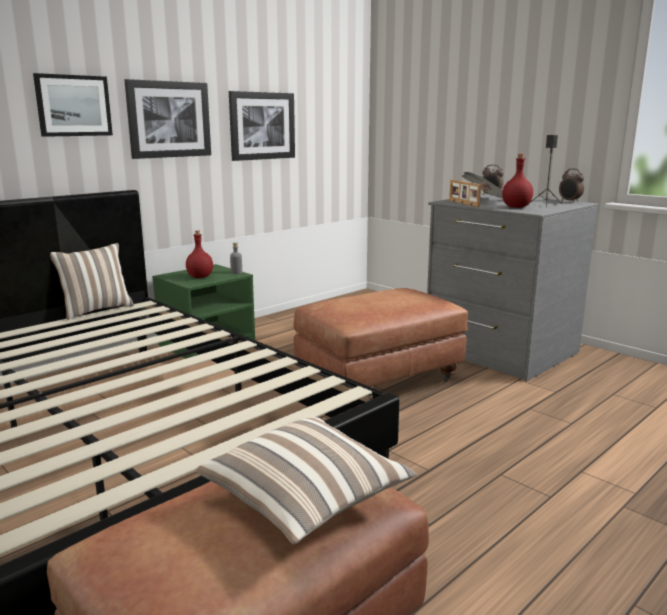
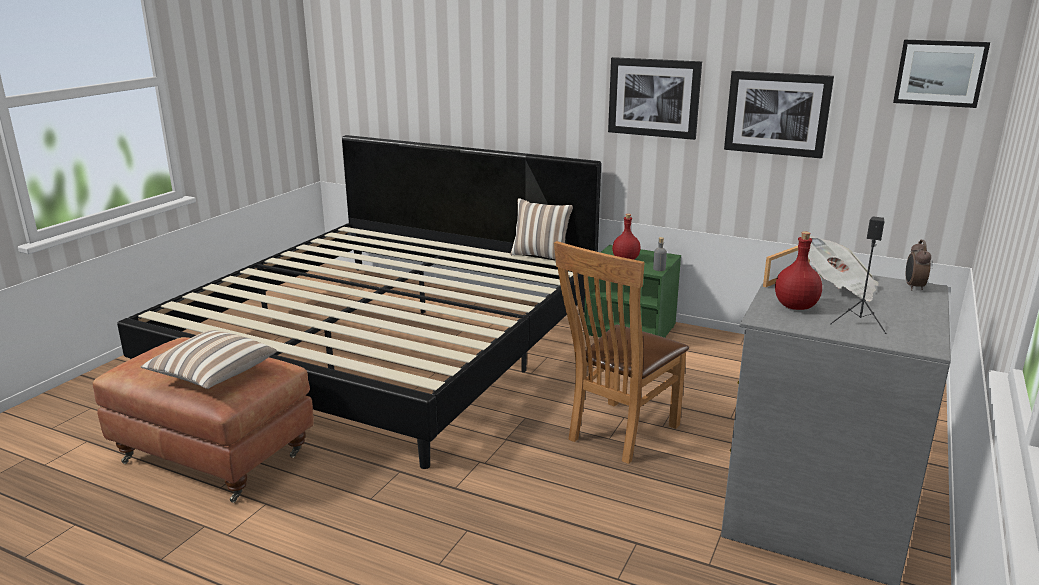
camera: 70 degrees right, 5 degrees up
picture [33,73,113,137] -> picture moved to [893,40,990,108]
brown ottoman [294,288,468,387] -> brown chair [554,241,689,464]
alarm clock [559,168,584,202] -> none

